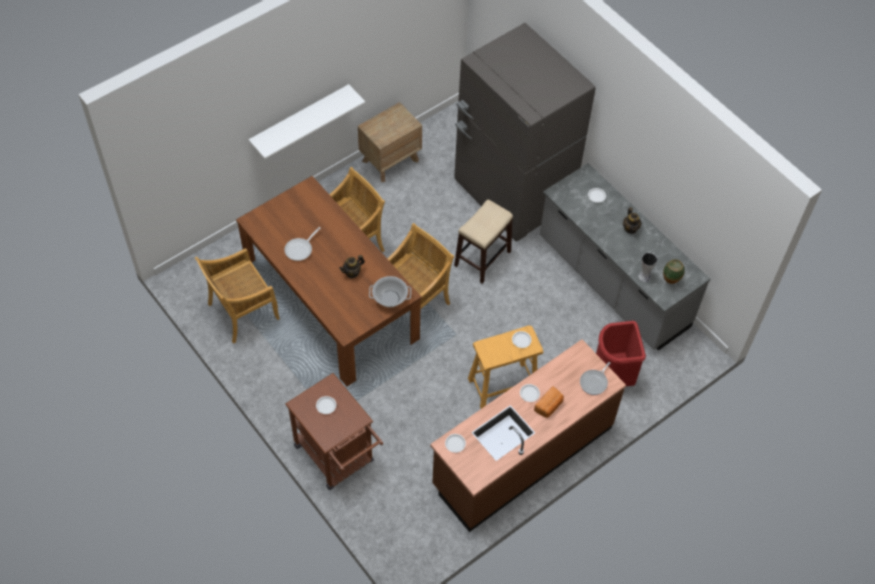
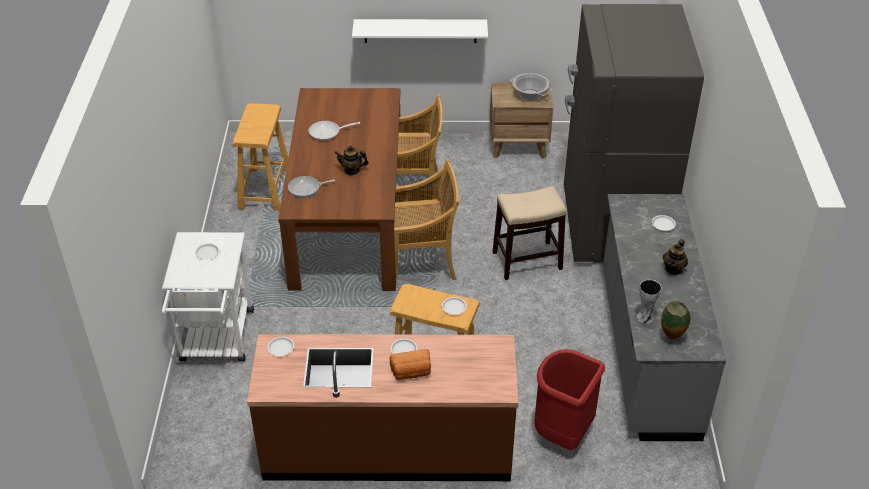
camera: 40 degrees right, 15 degrees down
beige chair [195,248,280,344] -> beige stool [233,103,289,211]
brown cart [285,373,383,490] -> white cart [162,232,254,362]
cooking pot [369,276,411,307] -> cooking pot moved to [510,73,552,101]
frying pan [580,362,610,395] -> frying pan moved to [288,176,335,198]

